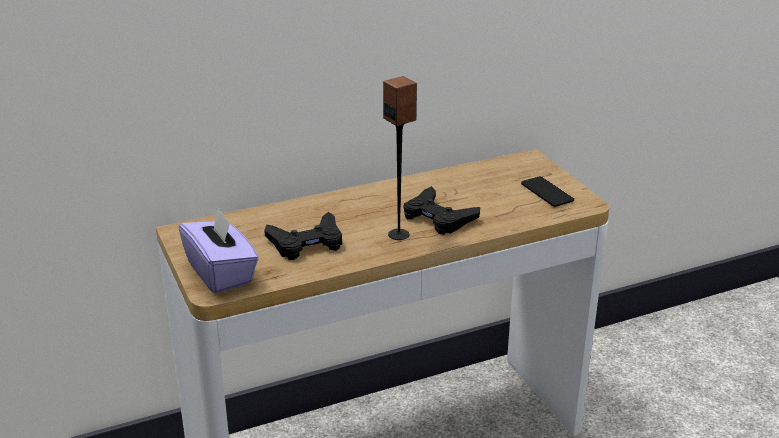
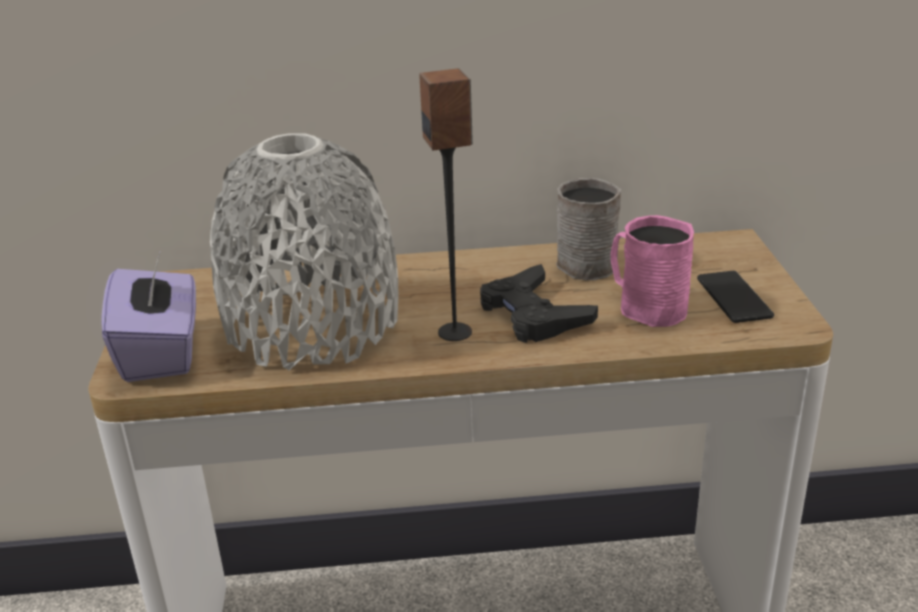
camera: 20 degrees right, 0 degrees up
black game controller [264,212,342,260] -> grey vase [210,134,398,370]
none -> grey mug [556,178,622,280]
none -> pink mug [611,215,694,327]

